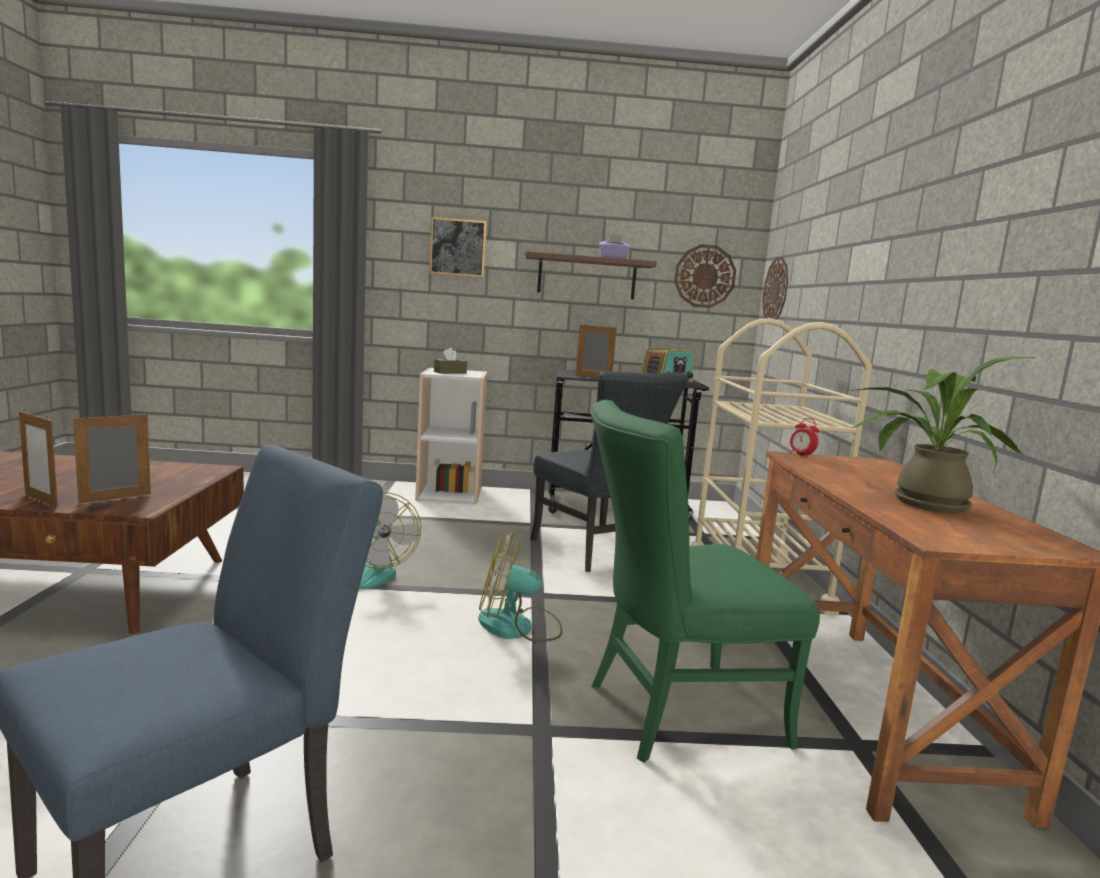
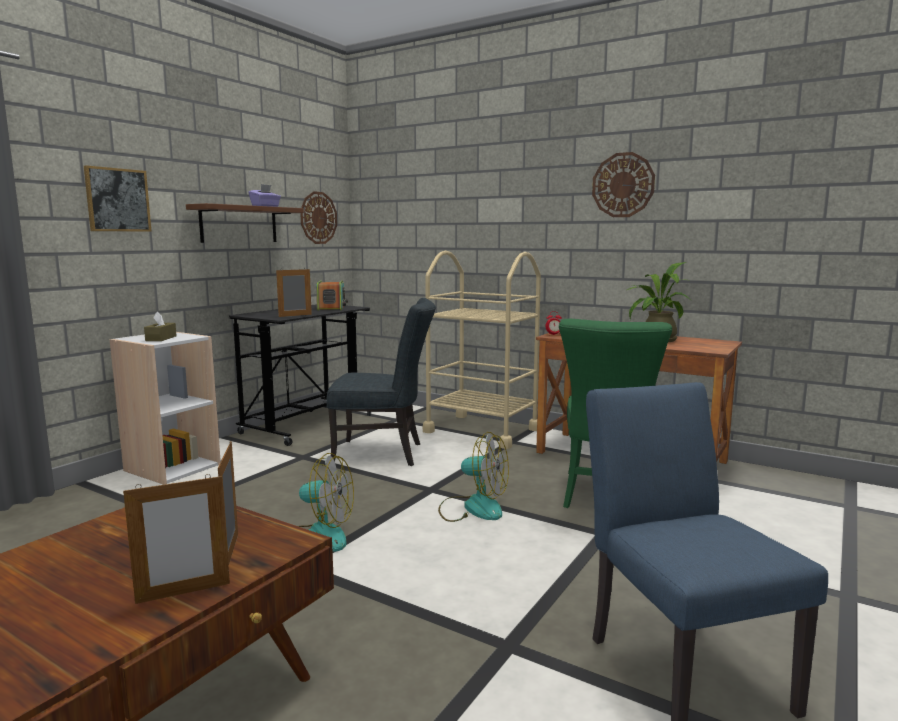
camera: 55 degrees left, 0 degrees up
fan [478,532,562,642] -> fan turned 105 degrees counterclockwise [438,432,509,522]
wall clock [762,257,788,320] -> wall clock moved to [592,152,655,217]

